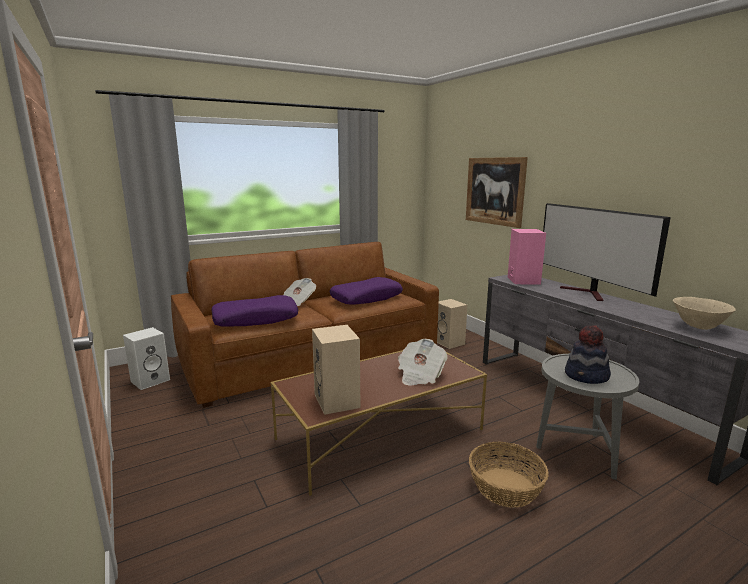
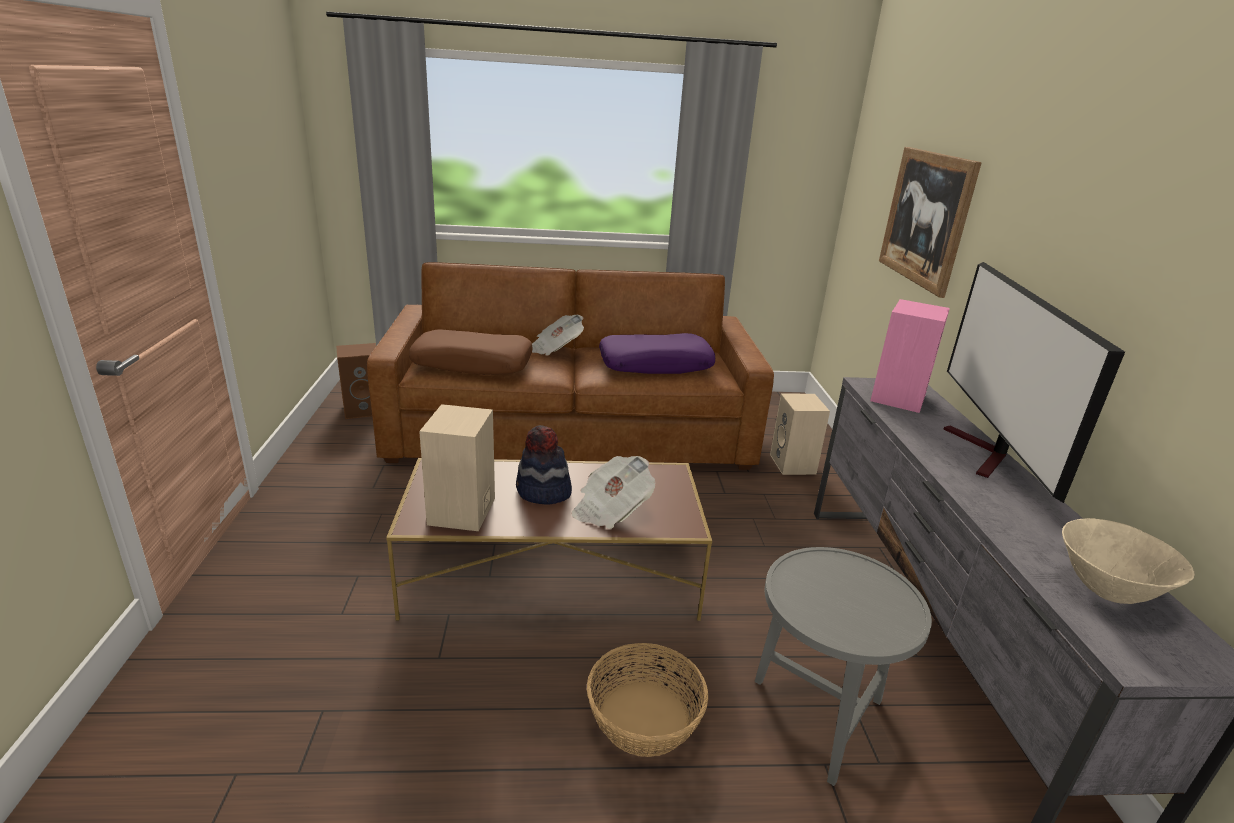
camera: 25 degrees right, 10 degrees up
white speaker [123,327,170,390] -> brown speaker [336,343,376,419]
purple pillow [211,295,298,327] -> brown pillow [409,329,532,375]
hat [565,325,611,384] -> hat moved to [516,425,572,504]

